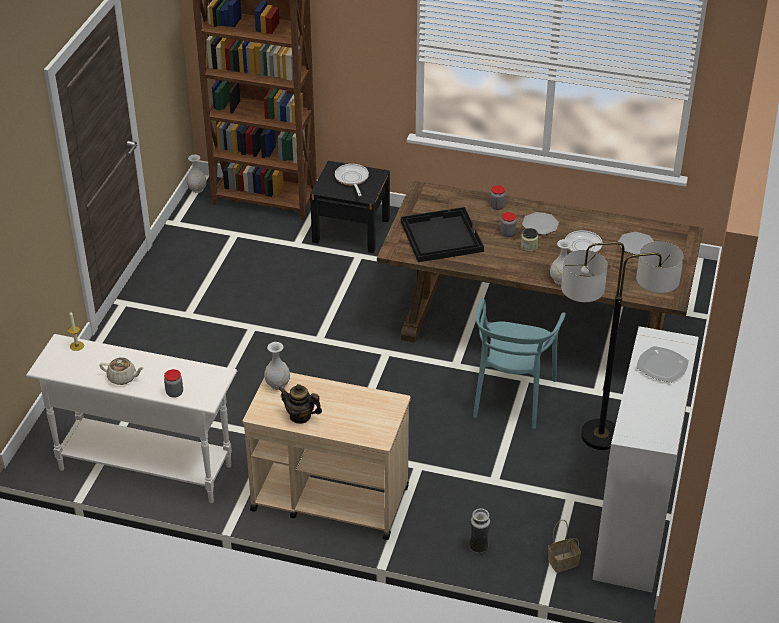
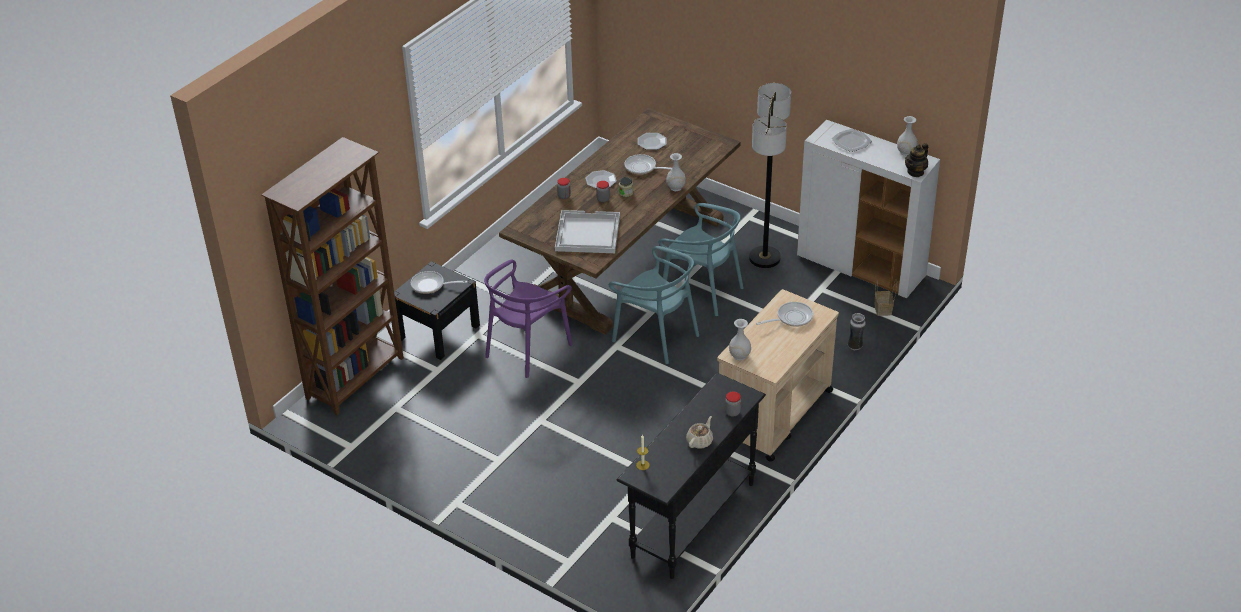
camera: 70 degrees left, 0 degrees up
white console table [26,334,237,503] -> black console table [617,373,766,579]
white vase [187,154,207,193] -> white vase moved to [897,116,918,156]
teapot [278,384,322,424] -> teapot moved to [905,143,928,177]
black tray [401,207,484,262] -> white tray [555,210,620,253]
none -> purple chair [484,260,573,378]
none -> turquoise chair [609,246,699,364]
none -> frying pan [756,302,813,327]

